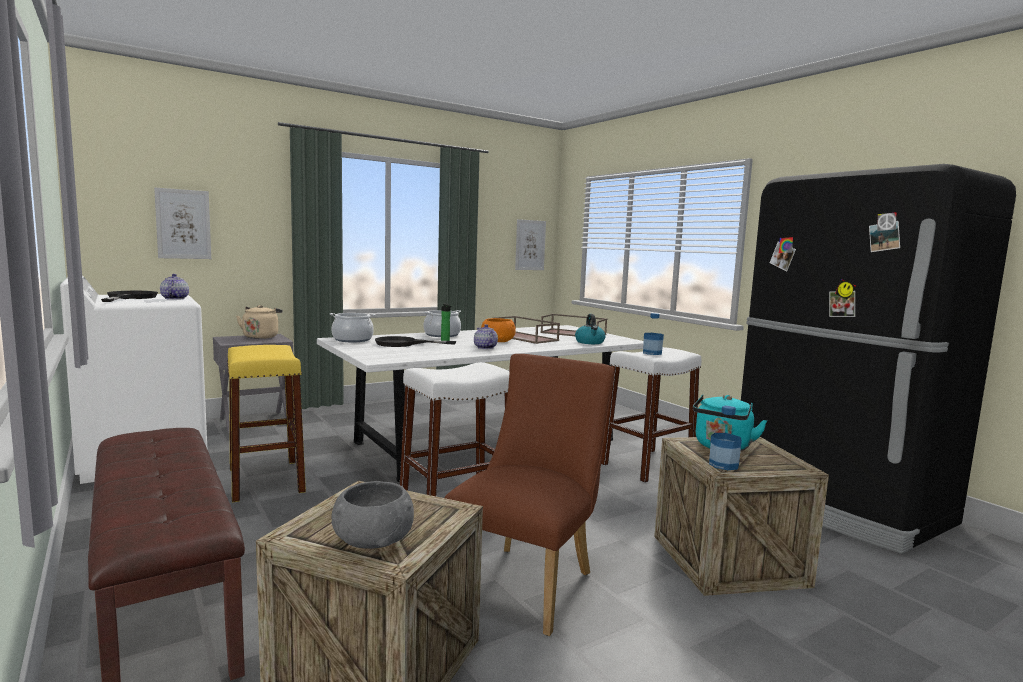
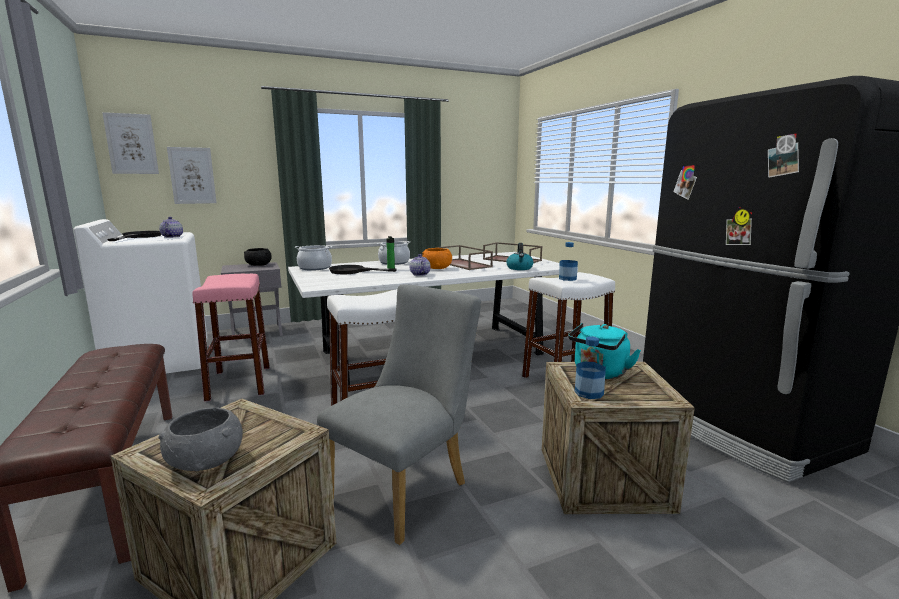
camera: 10 degrees right, 5 degrees up
yellow stool [227,345,306,502] -> pink stool [193,274,270,401]
beige kettle [236,305,282,339] -> black bowl [244,248,272,266]
brown chair [444,354,615,636] -> grey chair [317,285,481,545]
picture [515,219,546,270] -> picture moved to [102,112,159,174]

